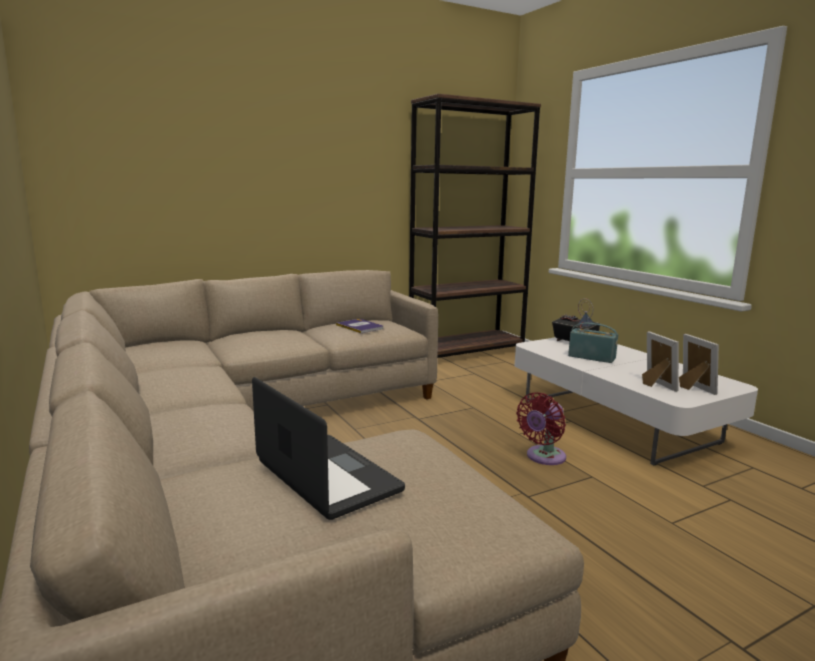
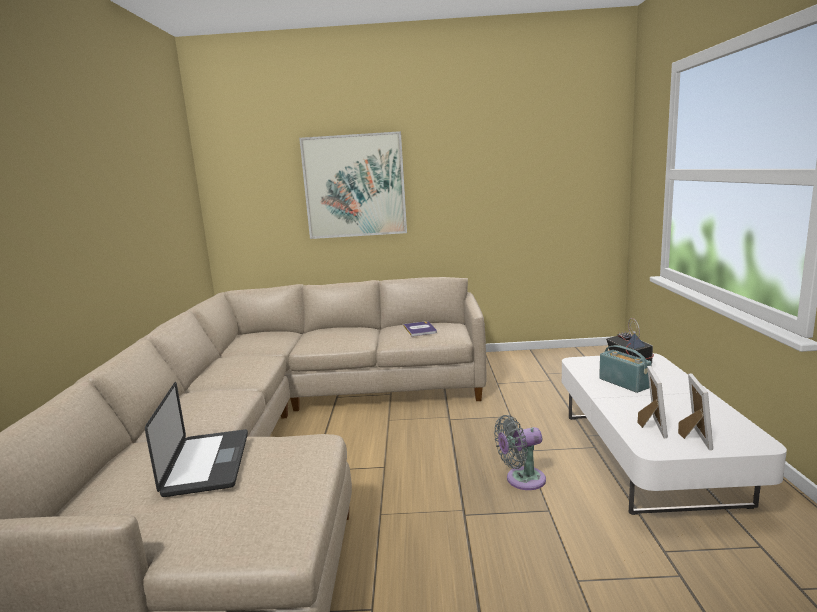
camera: 30 degrees right, 0 degrees up
brown bookcase [409,94,541,358] -> none
red fan [516,392,566,465] -> grey fan [494,415,546,490]
none -> picture [299,131,407,239]

